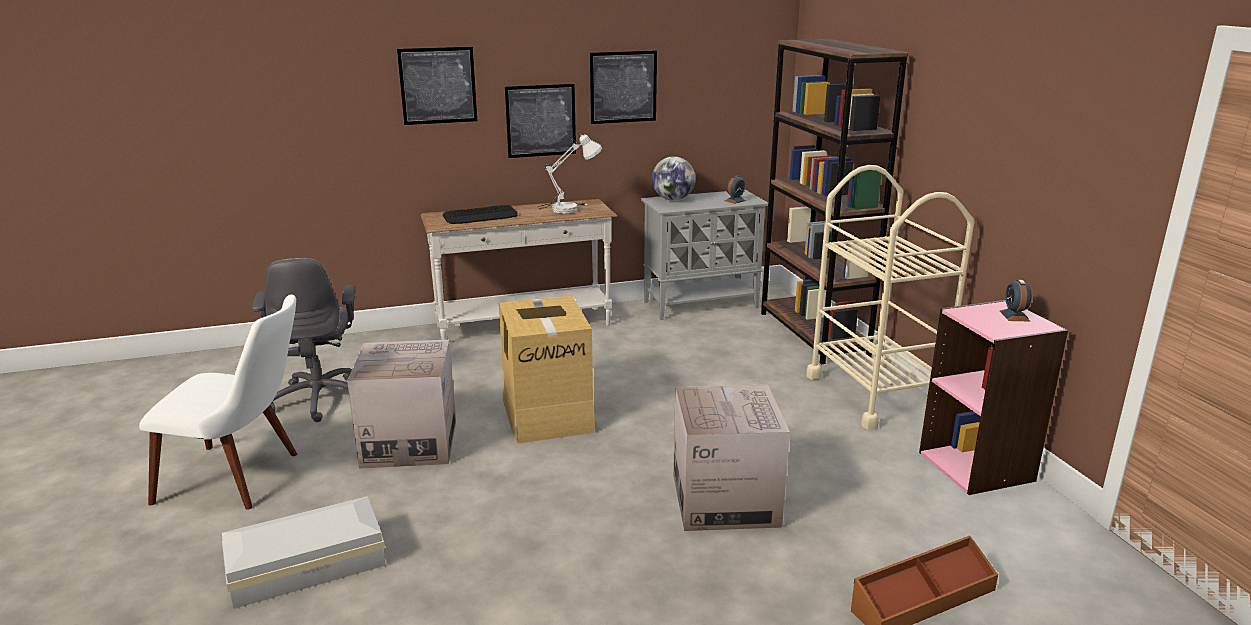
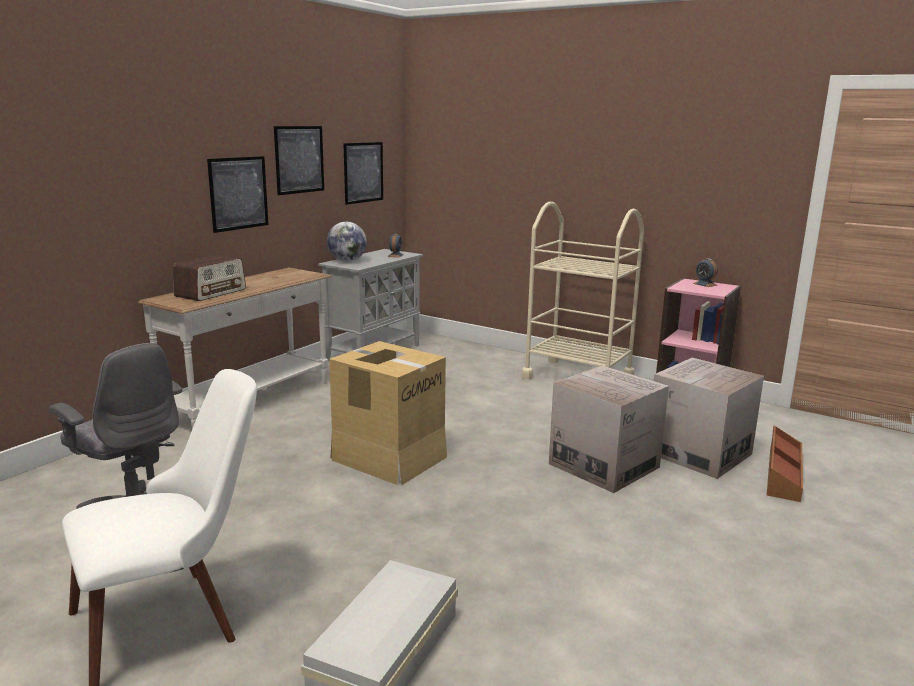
camera: 40 degrees left, 5 degrees down
cardboard box [347,339,456,469] -> cardboard box moved to [654,358,764,479]
picture [397,47,477,125] -> picture moved to [343,142,383,205]
keyboard [443,205,518,224] -> radio [173,255,246,301]
white table lamp [537,134,602,214] -> none
brown bookcase [761,39,909,365] -> none

